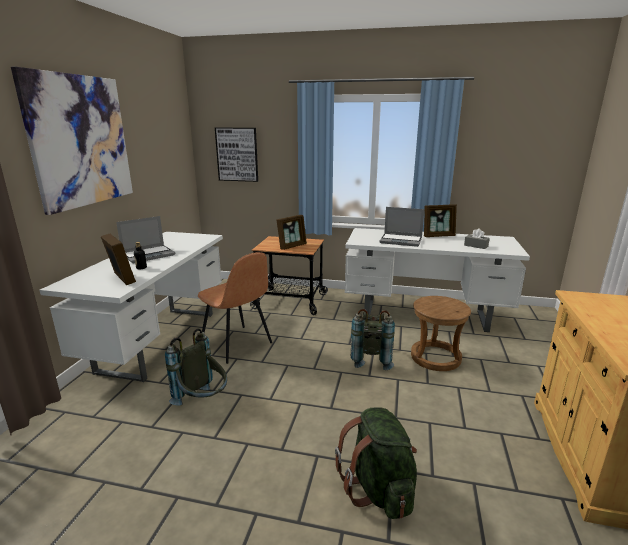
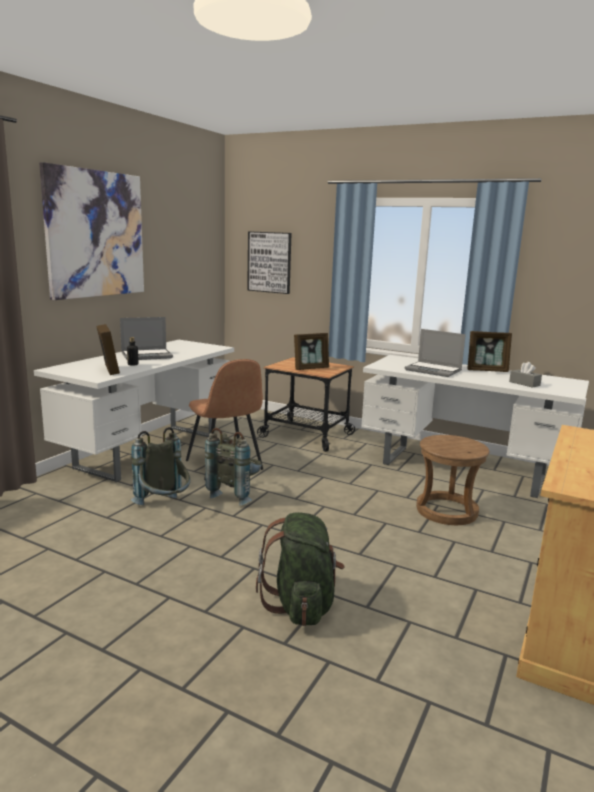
camera: 15 degrees right, 5 degrees down
grey backpack [351,309,395,370] -> grey backpack moved to [205,428,262,506]

